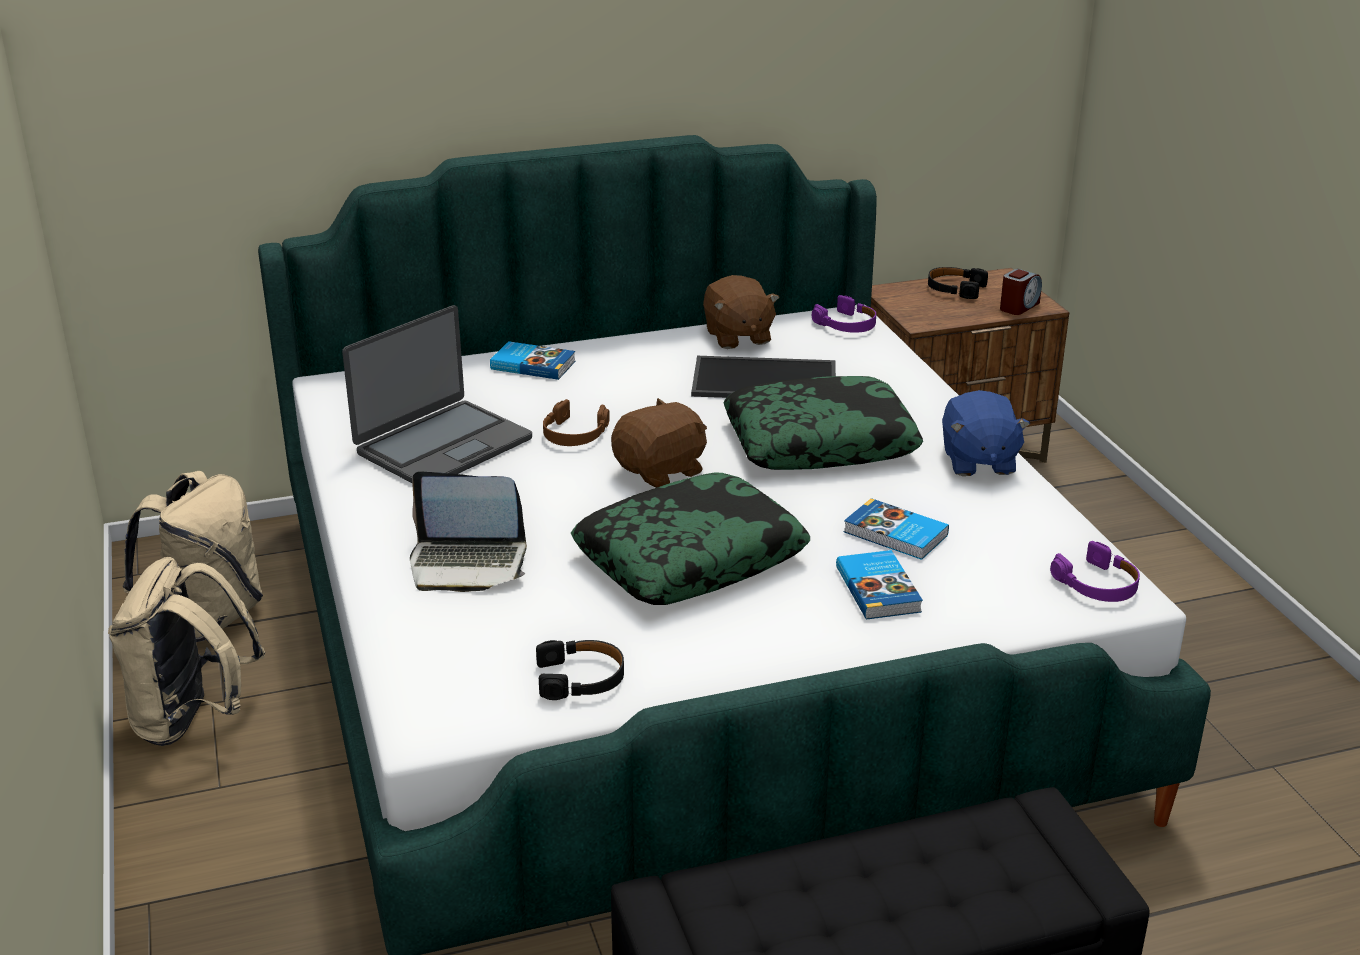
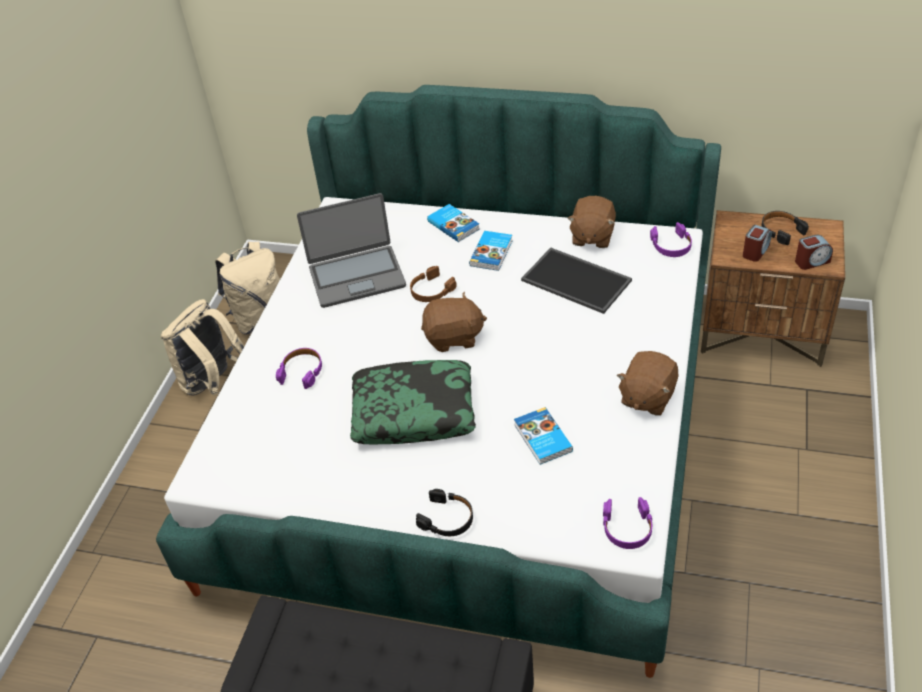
camera: 35 degrees right, 15 degrees up
laptop [410,472,527,592] -> purple headphones [276,348,322,389]
black headphones [536,640,624,700] -> black headphones moved to [416,489,473,536]
pillow [724,376,923,470] -> none
book [836,550,923,620] -> book moved to [469,231,513,271]
blue plush toy [942,390,1030,476] -> brown plush toy [617,351,679,416]
none -> alarm clock [743,225,772,262]

